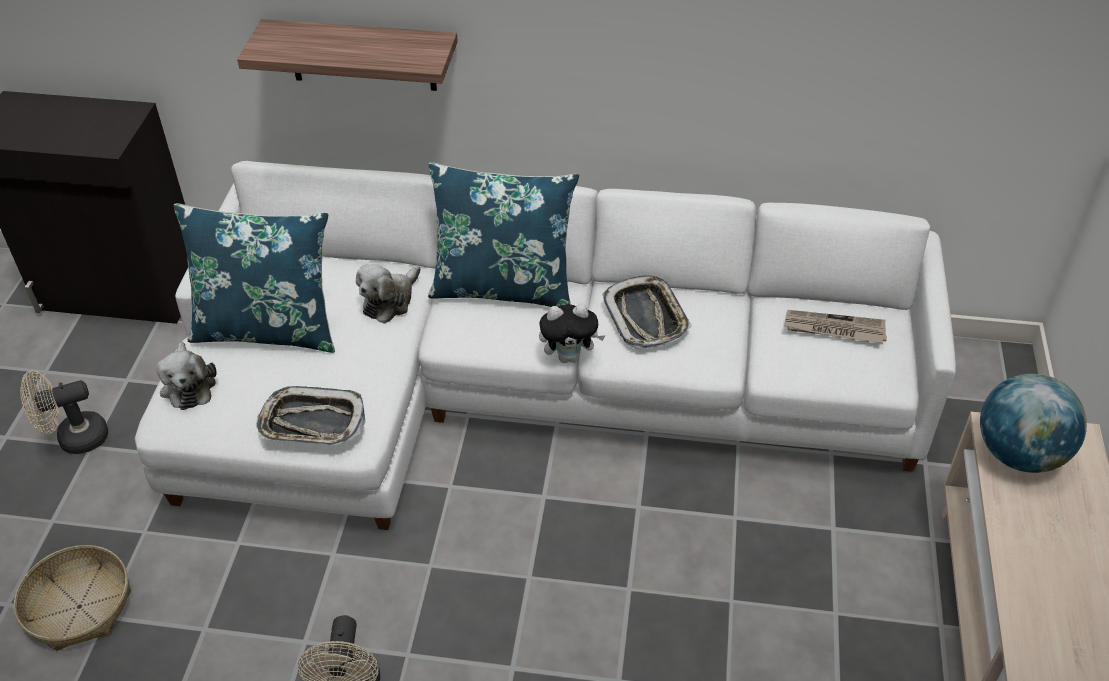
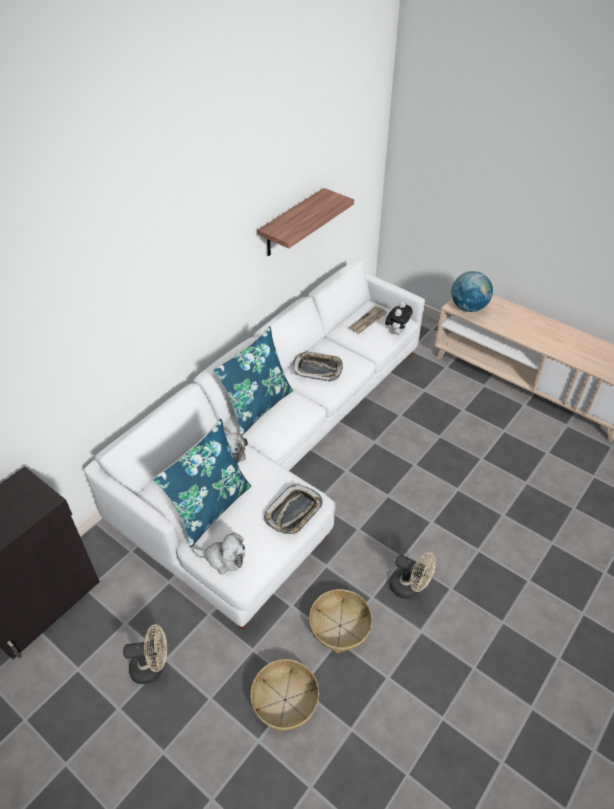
camera: 60 degrees left, 0 degrees up
beige fan [20,370,108,454] -> beige fan turned 105 degrees counterclockwise [123,624,167,684]
shelf [237,19,458,91] -> shelf moved to [257,188,354,256]
plush toy [539,304,605,363] -> plush toy moved to [385,302,413,335]
none -> basket [309,589,373,654]

